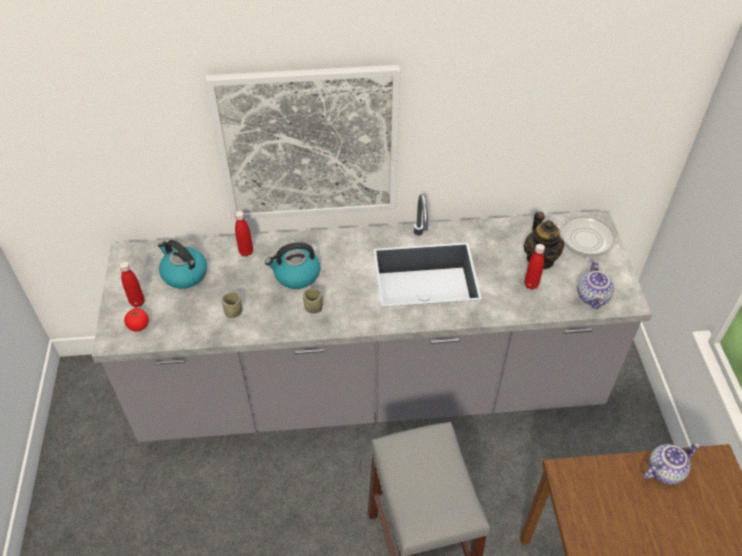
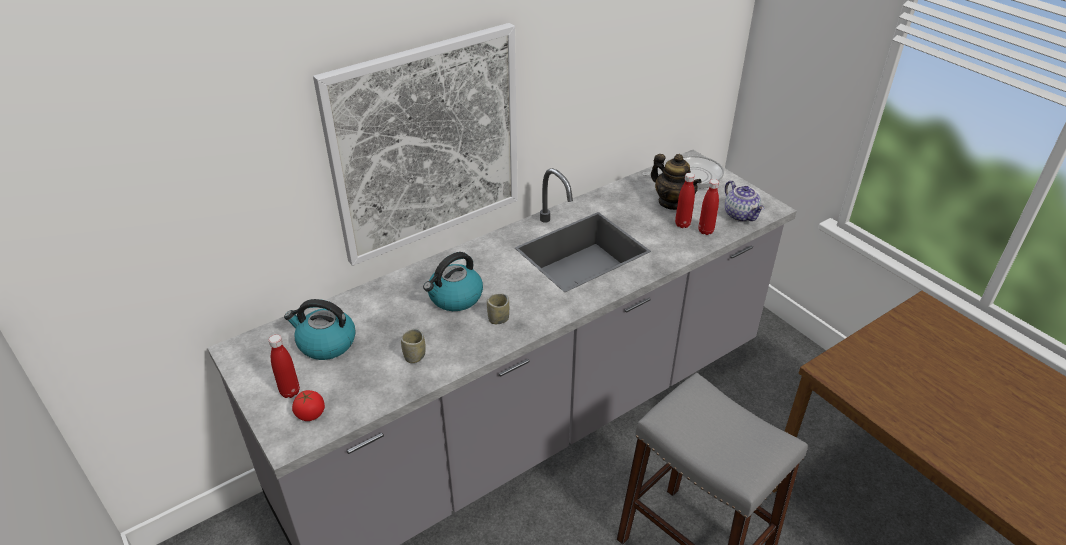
camera: 30 degrees left, 10 degrees down
red bottle [235,211,253,257] -> red bottle moved to [698,179,719,235]
teapot [644,443,700,485] -> none

